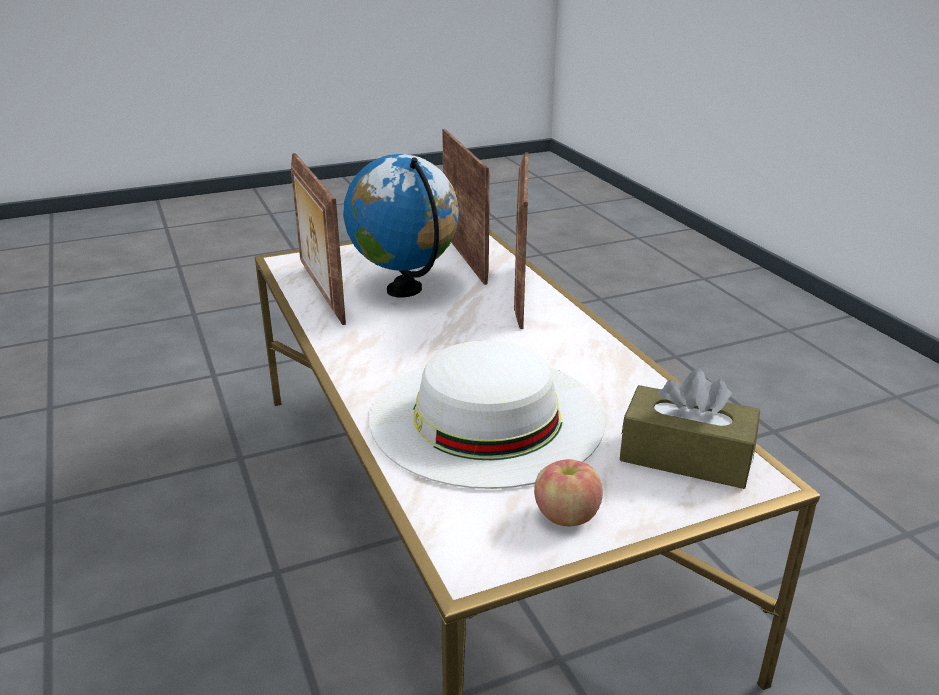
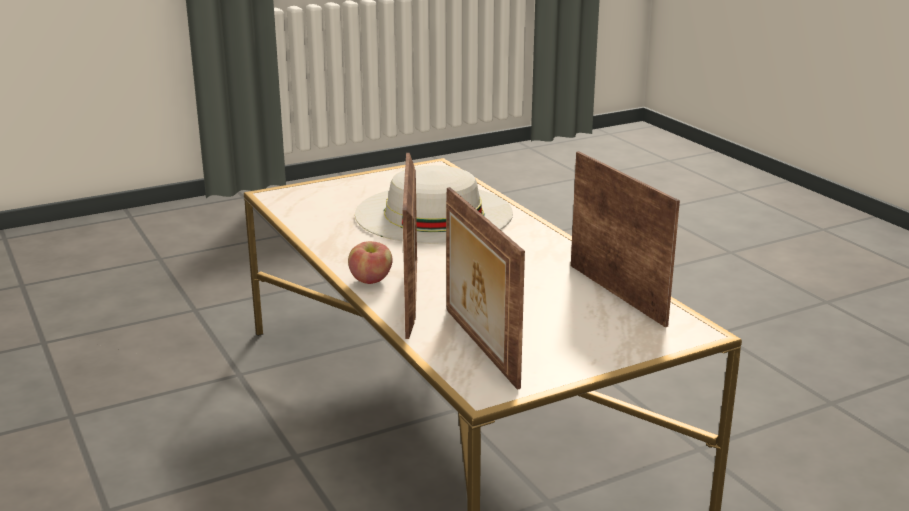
camera: 175 degrees right, 5 degrees down
globe [344,154,459,297] -> none
apple [534,459,603,526] -> apple moved to [348,241,393,284]
brown tissue box [620,369,760,489] -> none

